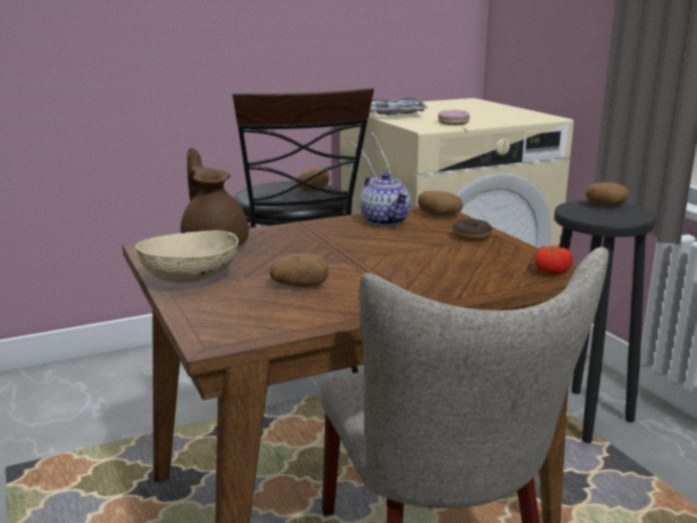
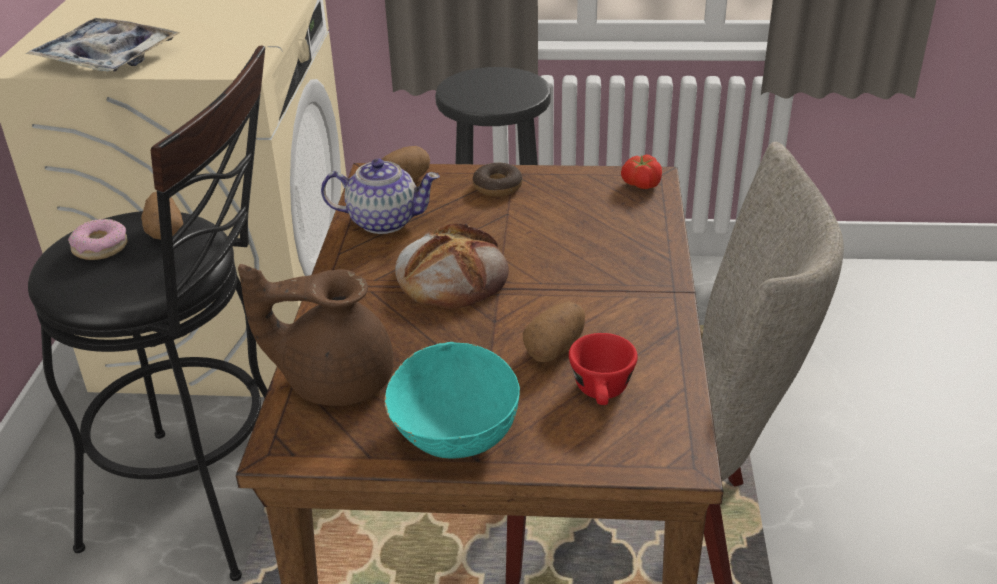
camera: 60 degrees left, 15 degrees up
beige bowl [135,230,239,283] -> turquoise bowl [385,342,520,459]
donut [438,110,470,125] -> donut moved to [68,219,128,260]
potato [586,182,629,206] -> none
none -> bread [395,224,509,309]
none -> red cup [569,333,638,405]

